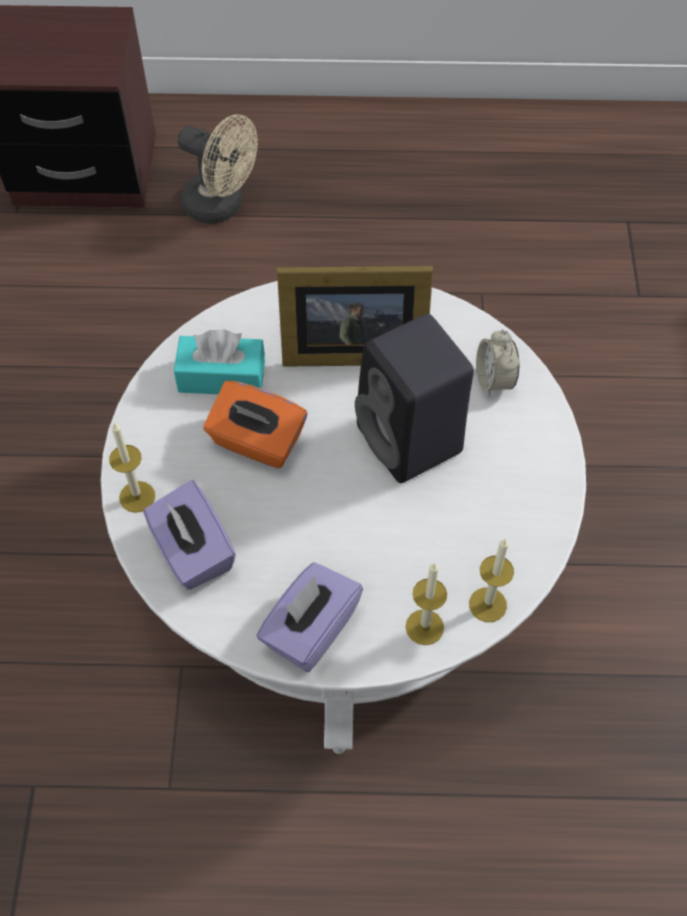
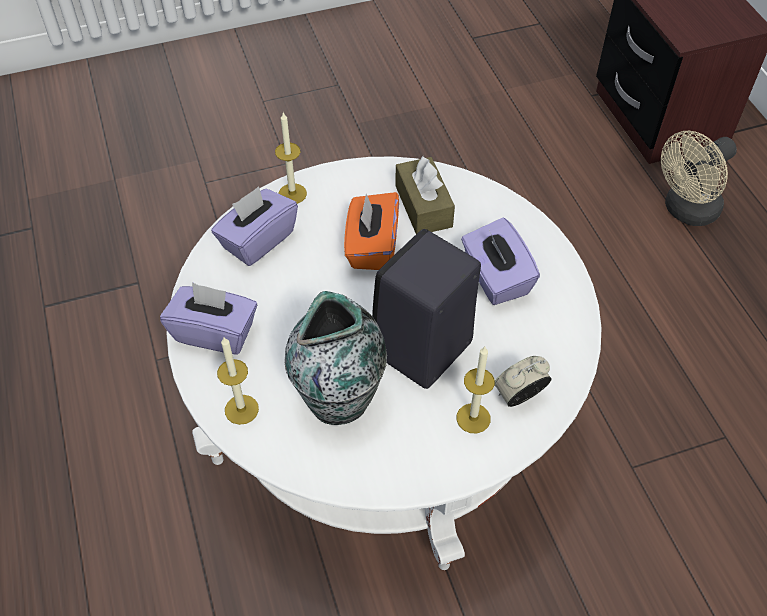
camera: 70 degrees right, 5 degrees down
turquoise tissue box [174,329,265,394] -> brown tissue box [395,156,455,234]
beige fan [178,114,258,224] -> beige fan turned 45 degrees clockwise [661,131,737,226]
picture frame [277,266,433,367] -> purple tissue box [461,218,540,305]
candle [469,538,514,622] -> candle moved to [457,347,495,433]
none -> vase [284,291,387,425]

